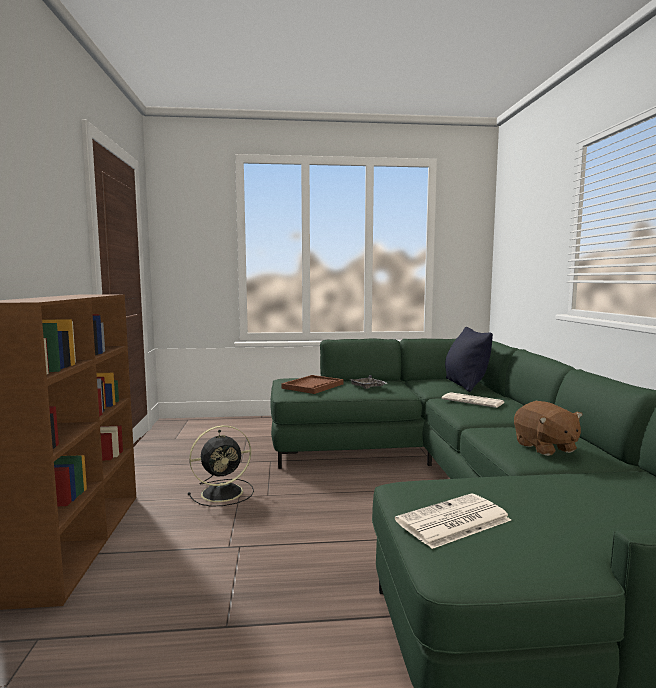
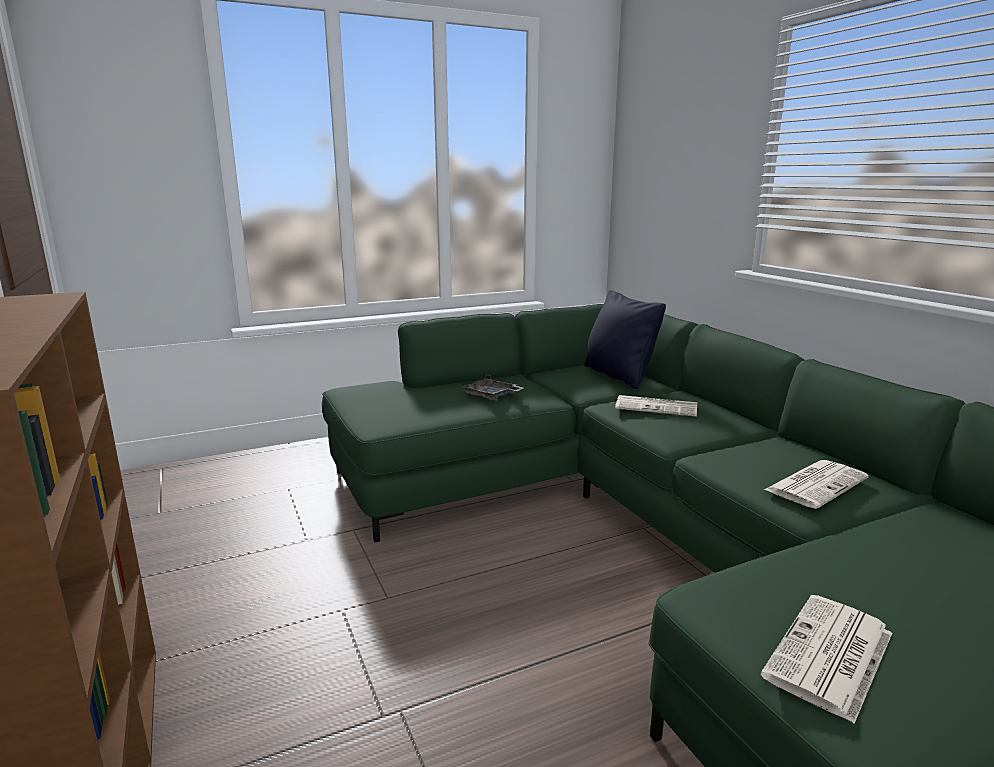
camera: 20 degrees left, 10 degrees up
black fan [188,425,254,507] -> none
brown tray [282,375,343,394] -> none
brown plush toy [514,401,583,456] -> newspaper [764,460,869,509]

